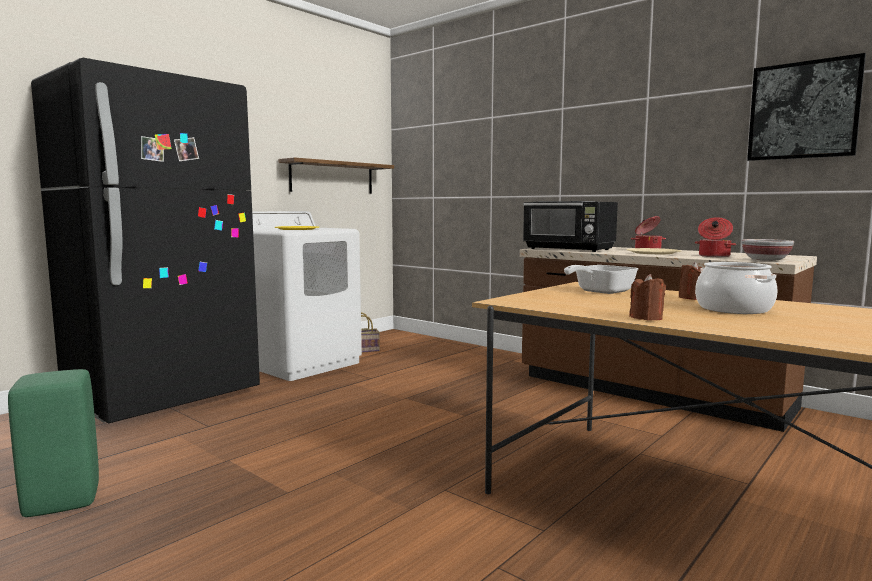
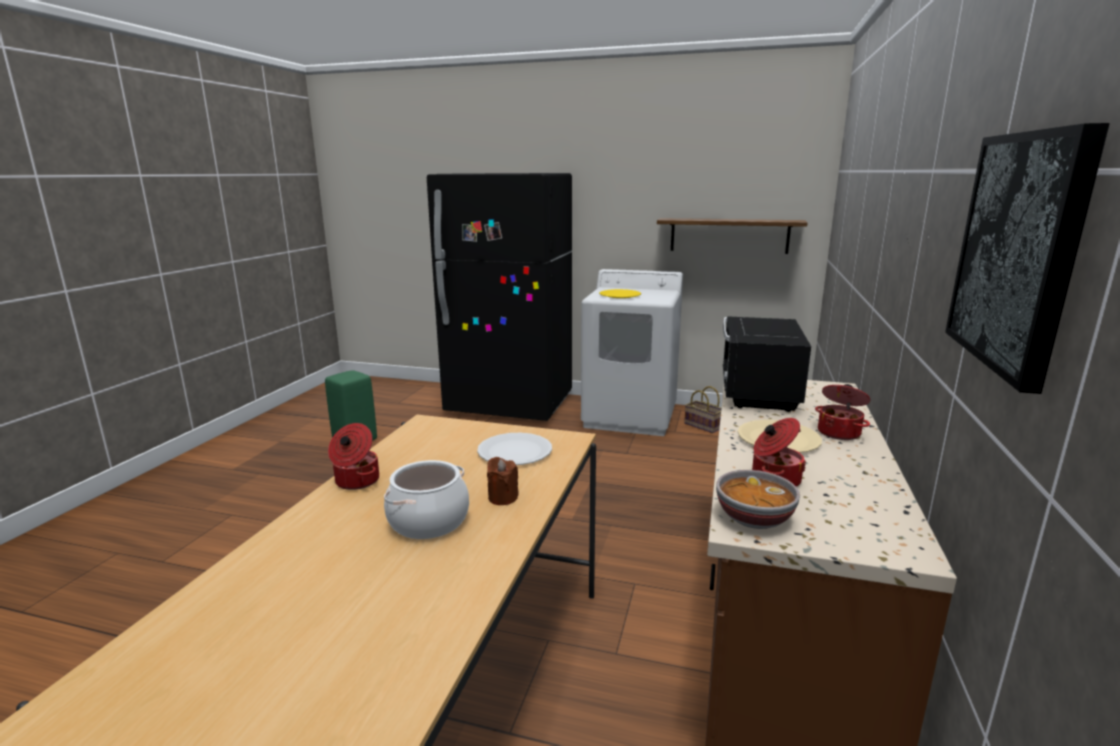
camera: 65 degrees right, 10 degrees up
frying pan [564,265,638,294] -> white plate [477,433,552,465]
brown candle [629,274,666,320] -> cooking pot [328,423,379,490]

